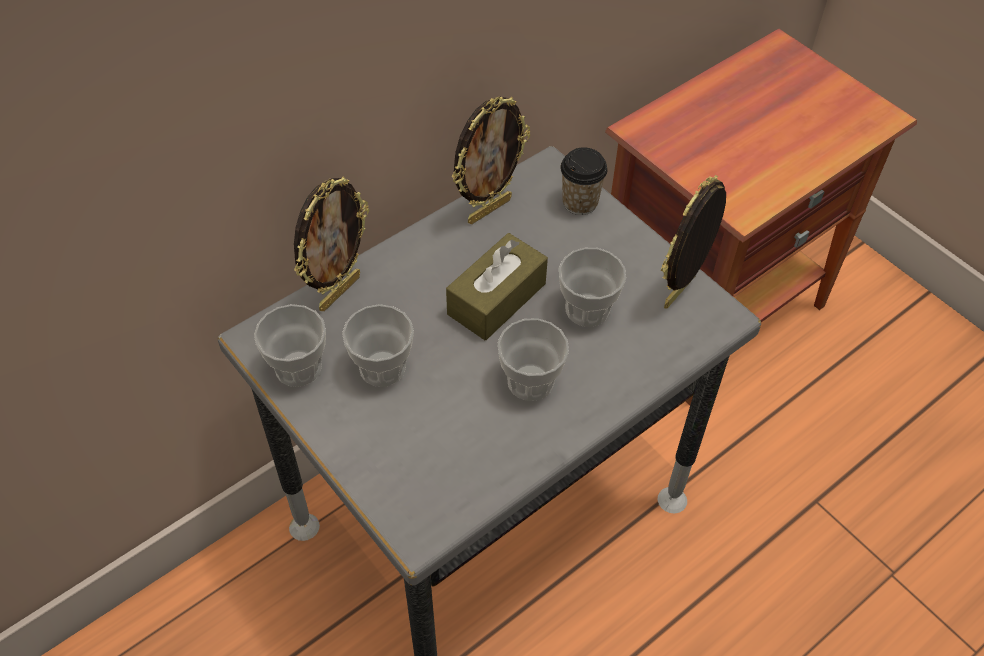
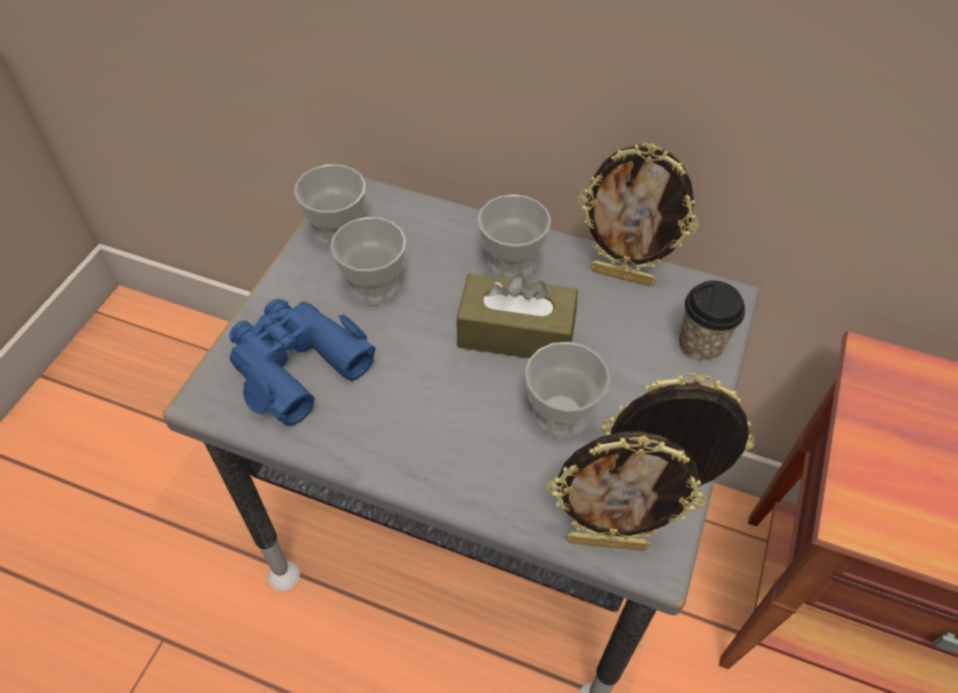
camera: 60 degrees right, 0 degrees up
picture frame [294,176,369,311] -> picture frame moved to [547,431,707,551]
cup [498,318,569,401] -> cup moved to [478,194,551,279]
none -> blue binoculars [229,299,376,426]

